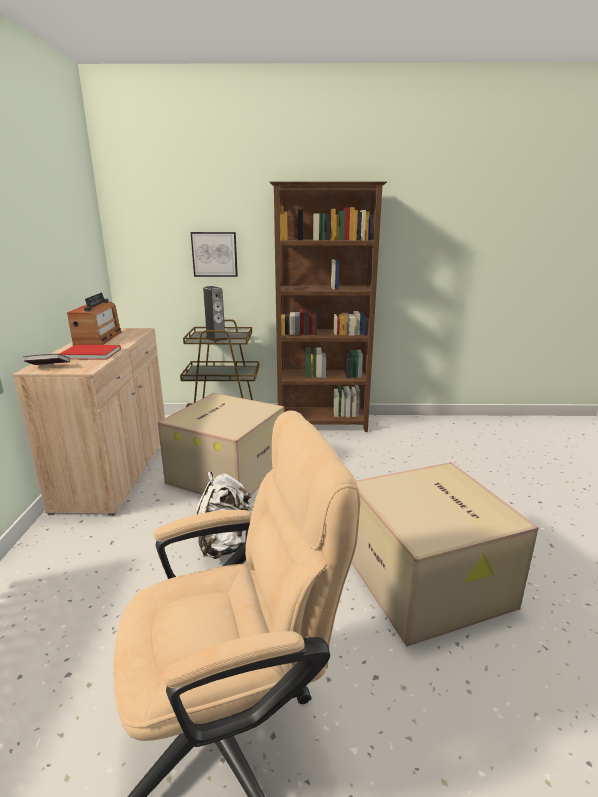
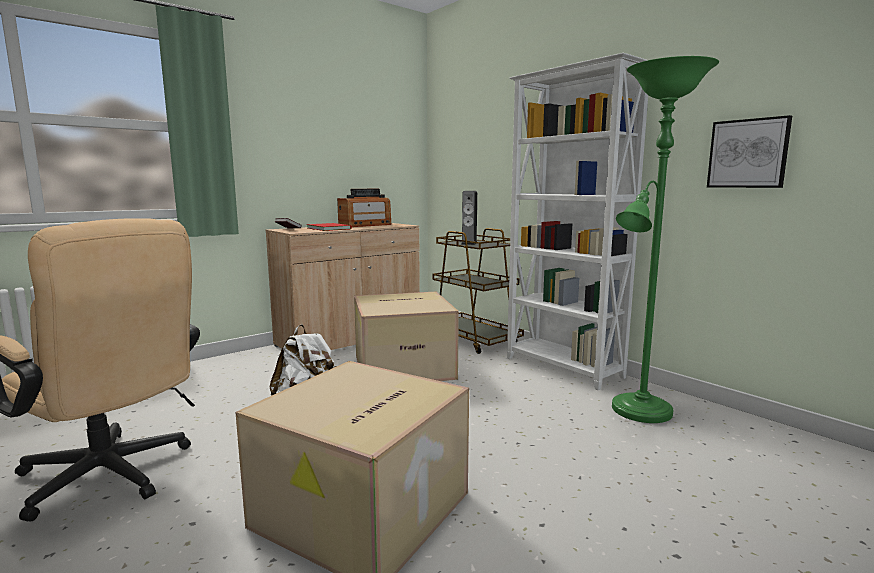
camera: 50 degrees right, 10 degrees down
picture [191,232,238,277] -> picture moved to [707,115,792,188]
brown bookcase [270,182,387,432] -> white bookcase [507,53,648,390]
none -> green floor lamp [612,56,719,423]

